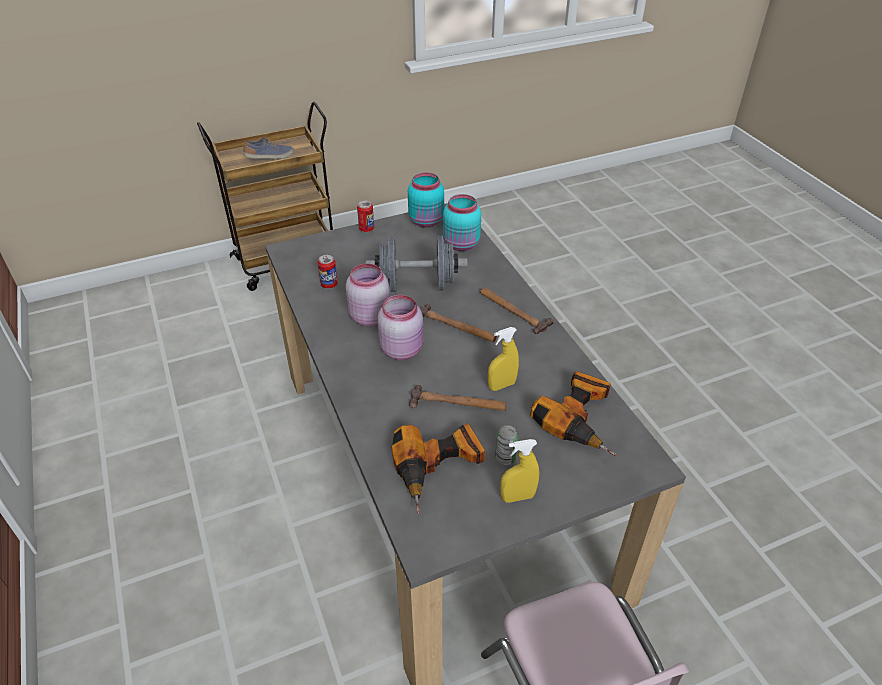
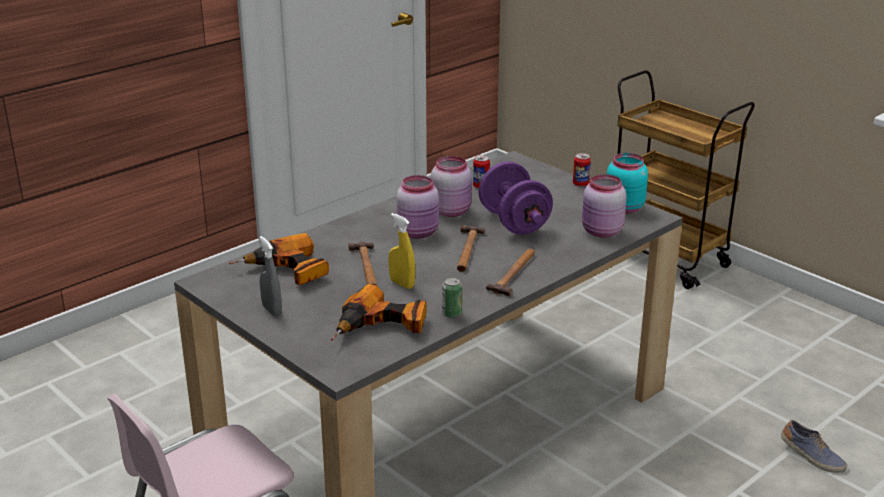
camera: 70 degrees right, 15 degrees down
shoe [243,138,294,159] -> shoe moved to [781,420,848,473]
grey dumbbell [365,236,467,292] -> purple dumbbell [479,161,553,235]
turquoise jar [443,194,481,251] -> pink jar [582,174,627,238]
can [495,425,519,465] -> can moved to [442,277,462,318]
yellow spray bottle [500,439,539,503] -> grey spray bottle [259,236,282,317]

